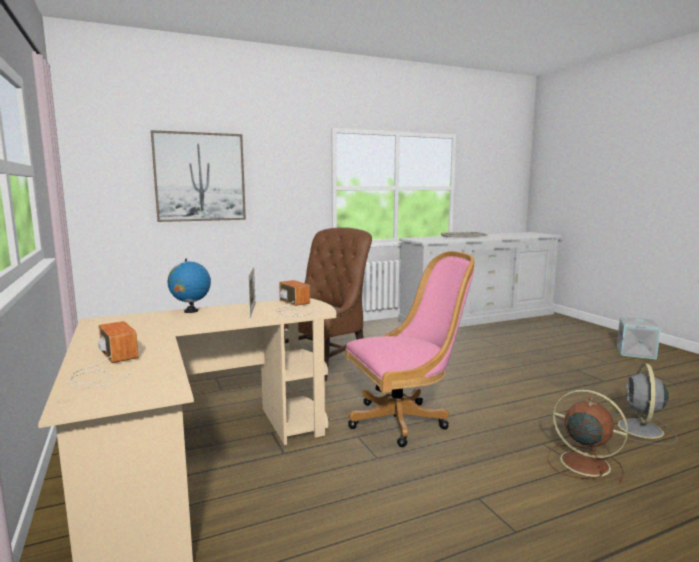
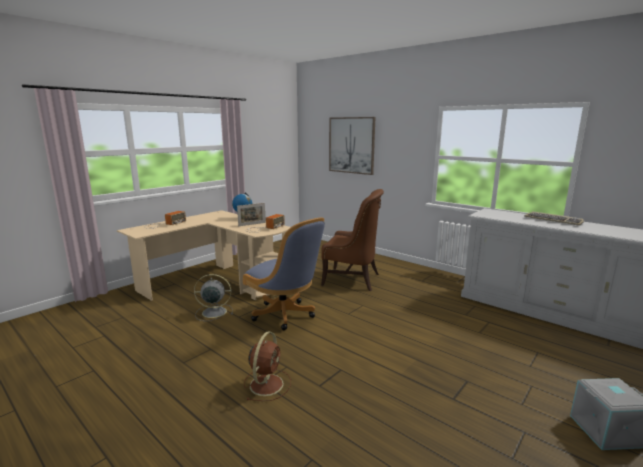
camera: 65 degrees right, 5 degrees up
pink office chair [345,251,475,447] -> blue office chair [243,217,325,330]
grey fan [612,363,677,444] -> grey fan moved to [194,274,233,321]

